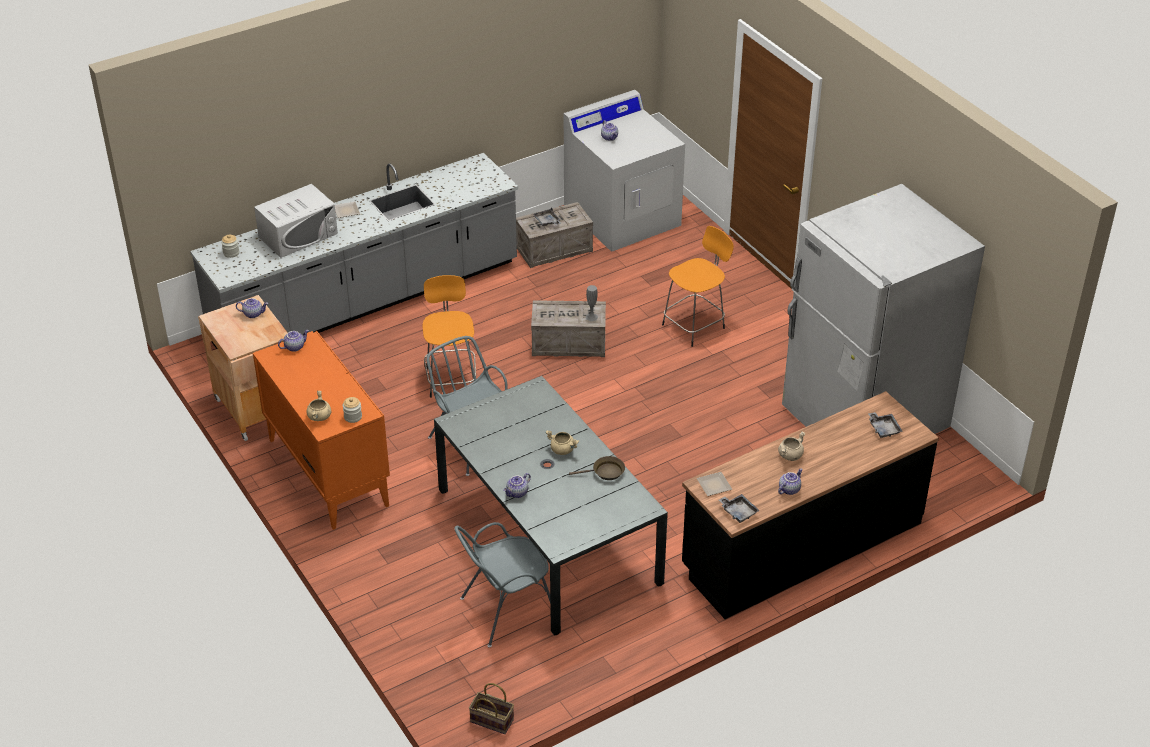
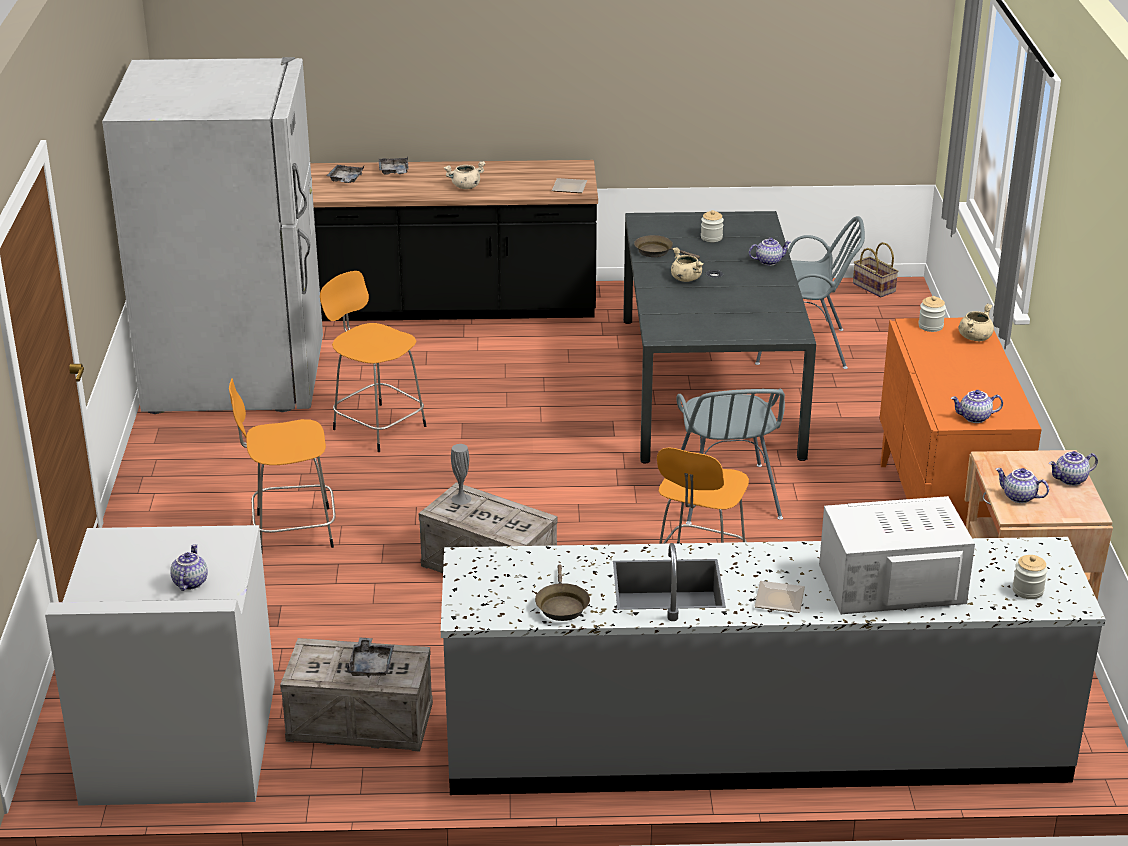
camera: 150 degrees left, 10 degrees down
grey tray [719,494,760,523] -> grey tray moved to [379,155,409,175]
teapot [778,468,803,495] -> teapot moved to [1049,451,1098,486]
none -> orange stool [320,271,427,452]
none -> brown frying pan [535,564,590,621]
none -> jar [701,210,724,242]

